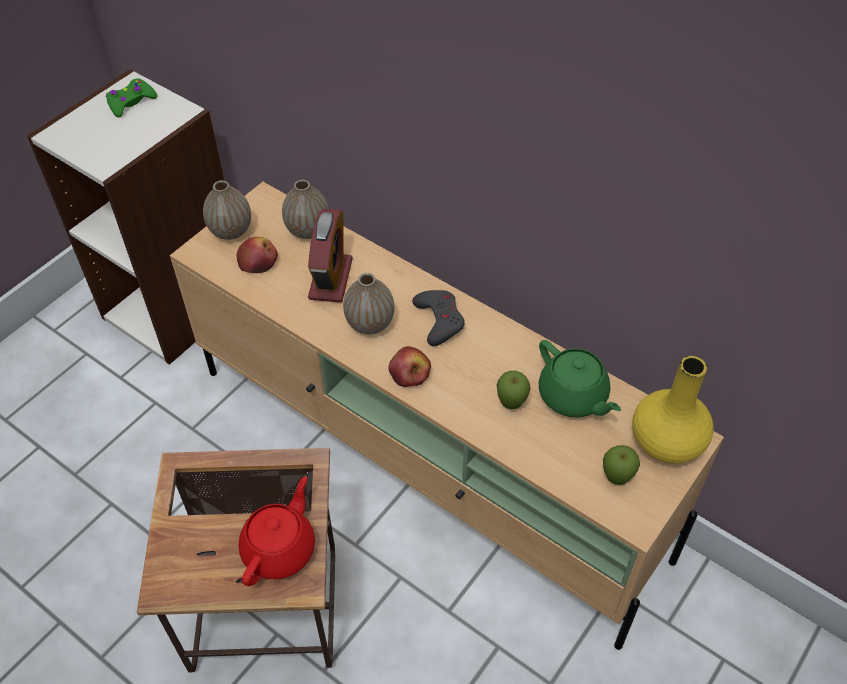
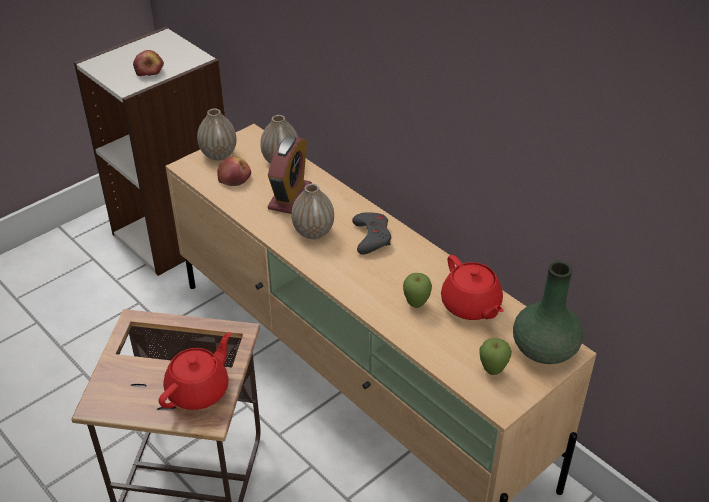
camera: 10 degrees right, 10 degrees down
green game controller [106,78,157,117] -> none
apple [388,346,431,387] -> apple moved to [133,50,164,76]
green teapot [538,340,621,417] -> red teapot [441,255,503,320]
yellow vase [632,356,714,464] -> green vase [513,261,584,364]

